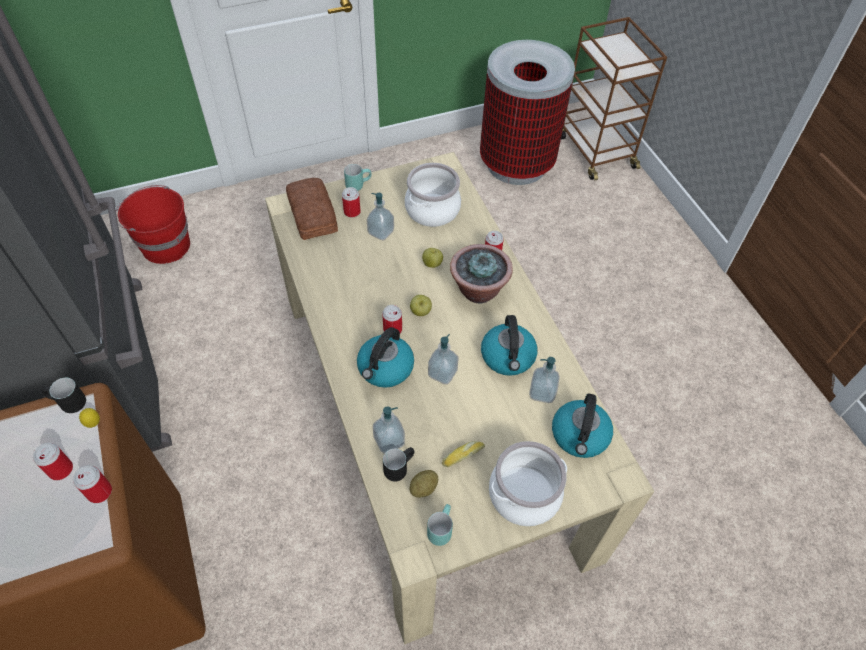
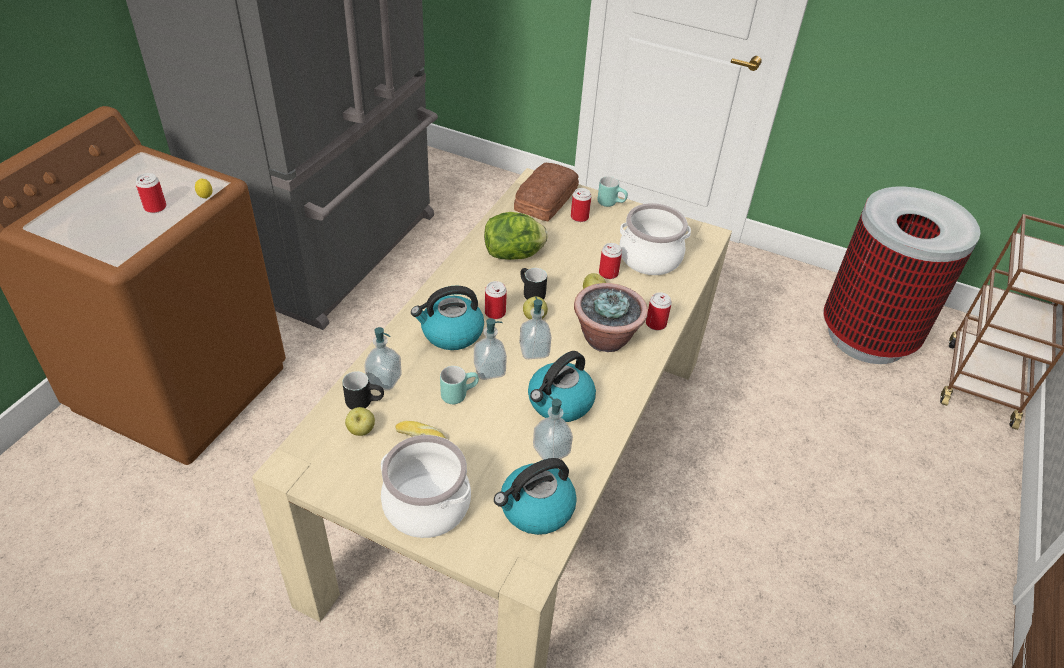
camera: 45 degrees right, 10 degrees down
black mug [41,378,86,413] -> black mug moved to [520,268,547,300]
can [73,466,112,503] -> can moved to [599,243,622,279]
red bucket [116,185,190,264] -> none
soap dispenser [367,193,394,240] -> soap dispenser moved to [520,297,551,359]
potato [410,470,438,498] -> apple [345,407,375,436]
turquoise mug [427,504,453,546] -> turquoise mug moved to [440,366,479,404]
none -> lettuce [484,212,548,260]

